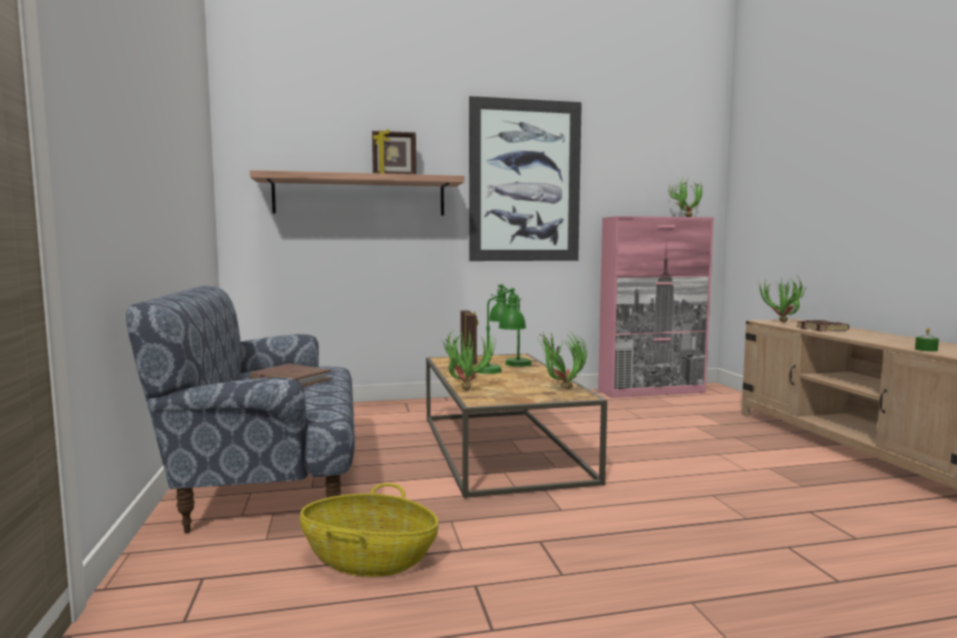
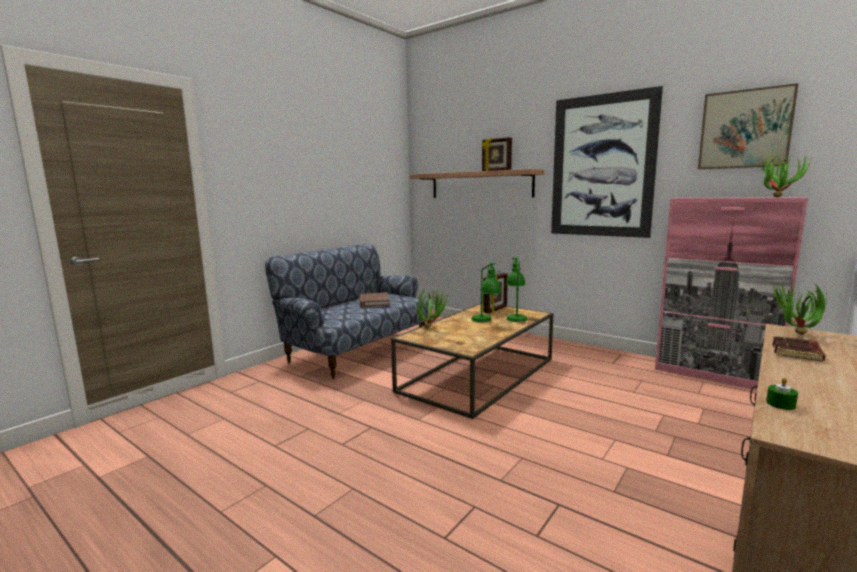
camera: 50 degrees right, 5 degrees up
basket [300,483,439,577] -> none
potted plant [538,328,587,390] -> none
none -> picture [698,83,798,169]

